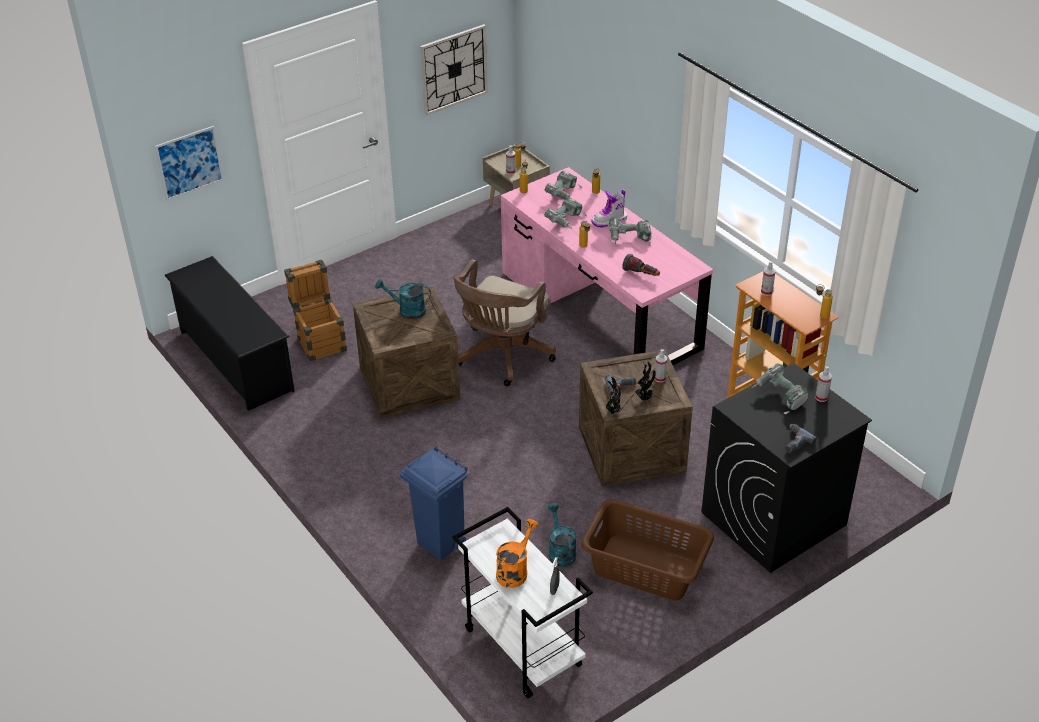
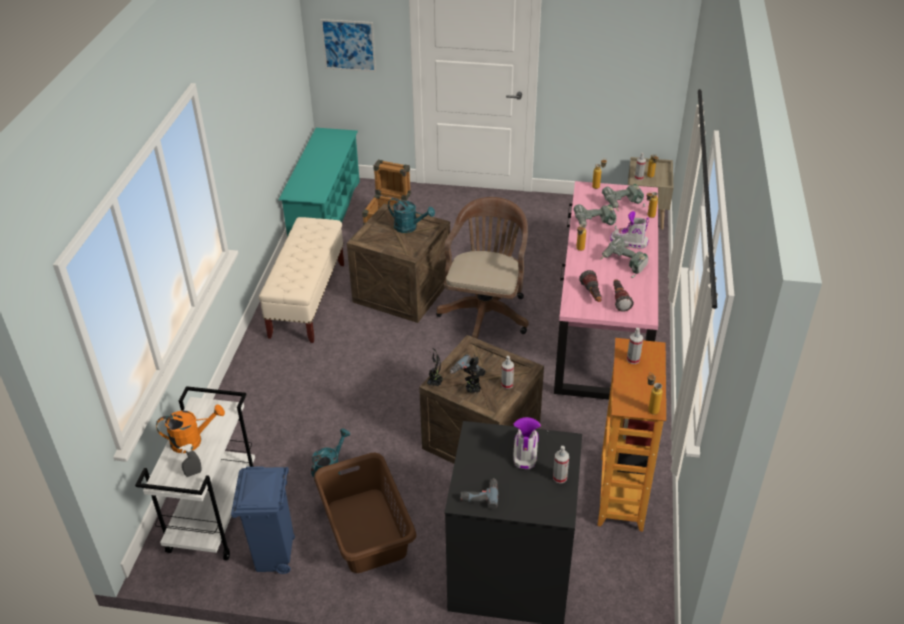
camera: 45 degrees right, 0 degrees up
black shoe rack [164,256,295,411] -> turquoise shoe rack [278,128,360,238]
turquoise watering can [375,279,431,319] -> turquoise watering can turned 150 degrees clockwise [388,198,435,233]
blue trash can [400,446,468,561] -> blue trash can moved to [231,466,295,574]
wall clock [420,24,488,116] -> none
brown office chair [454,259,556,386] -> brown office chair turned 120 degrees clockwise [436,197,529,339]
power drill [752,363,808,414] -> boot [513,417,541,469]
none -> beige bench [259,217,344,343]
none -> flashlight [613,279,634,312]

